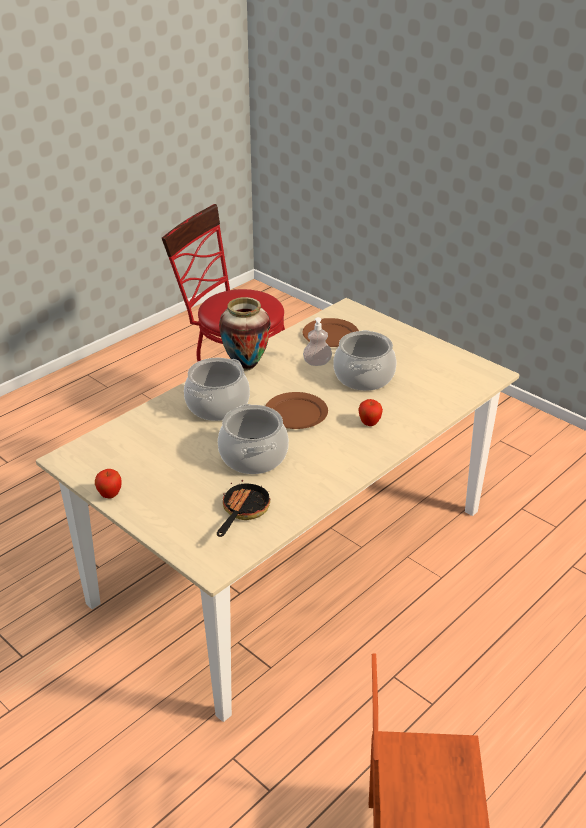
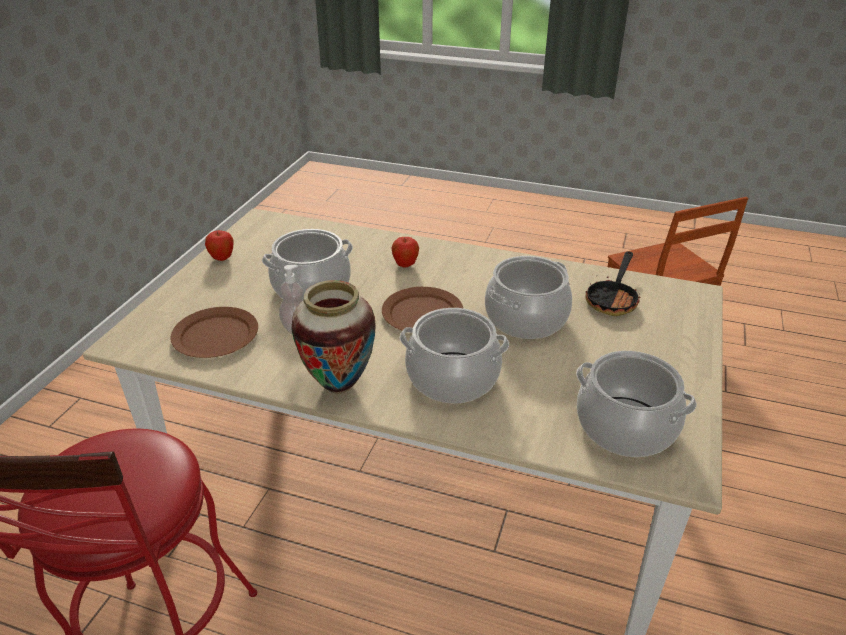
camera: 115 degrees left, 0 degrees up
apple [95,469,122,499] -> apple moved to [205,230,234,261]
frying pan [217,480,270,537] -> frying pan turned 60 degrees counterclockwise [585,251,640,316]
none -> cooking pot [576,351,697,457]

